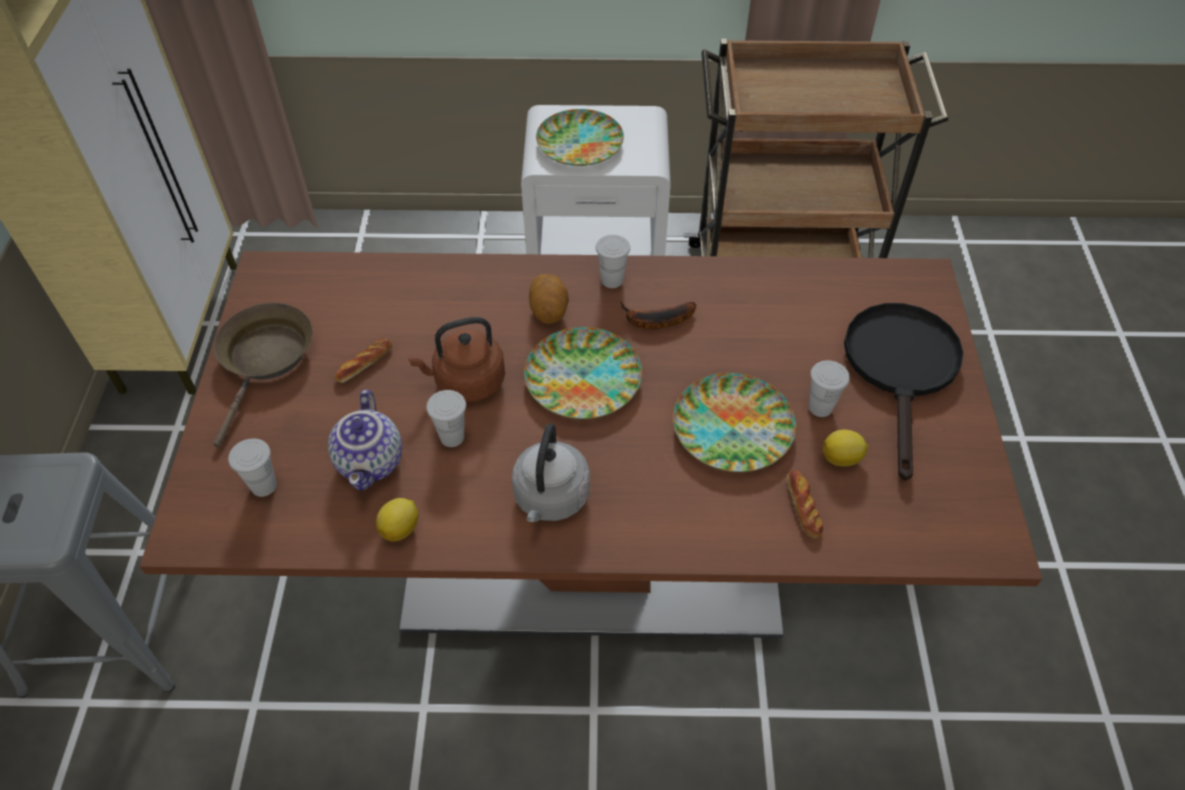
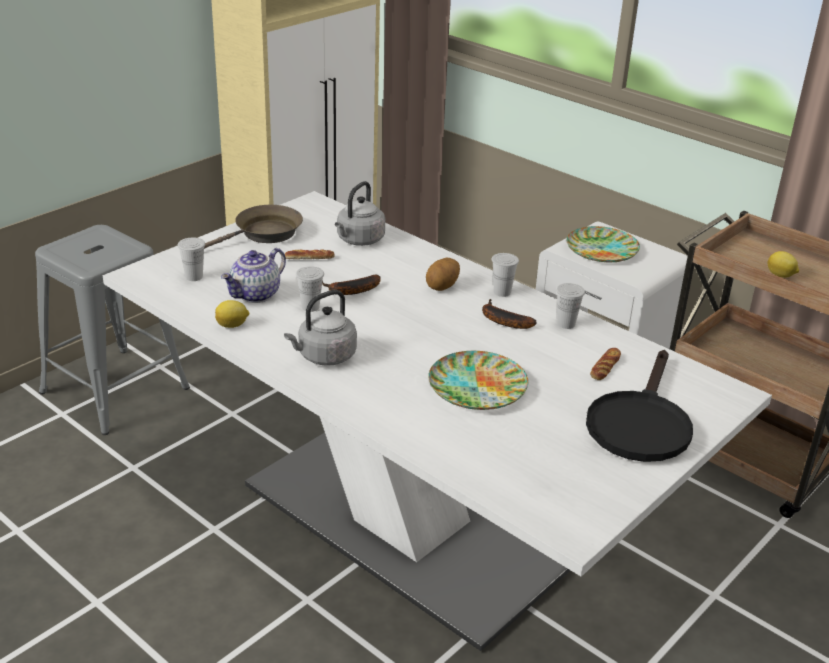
camera: 40 degrees right, 20 degrees down
brown dining table [139,251,1042,638] -> white dining table [103,191,772,651]
brown kettle [408,317,505,402] -> banana [322,274,381,295]
plate [524,327,642,419] -> none
bread [787,470,823,538] -> bread moved to [590,348,621,380]
white cup [809,360,850,417] -> white cup moved to [556,283,585,329]
lemon [823,430,868,466] -> lemon moved to [767,251,799,278]
black frying pan [844,303,964,481] -> black frying pan turned 150 degrees clockwise [586,350,693,462]
none -> grey kettle [335,181,385,246]

